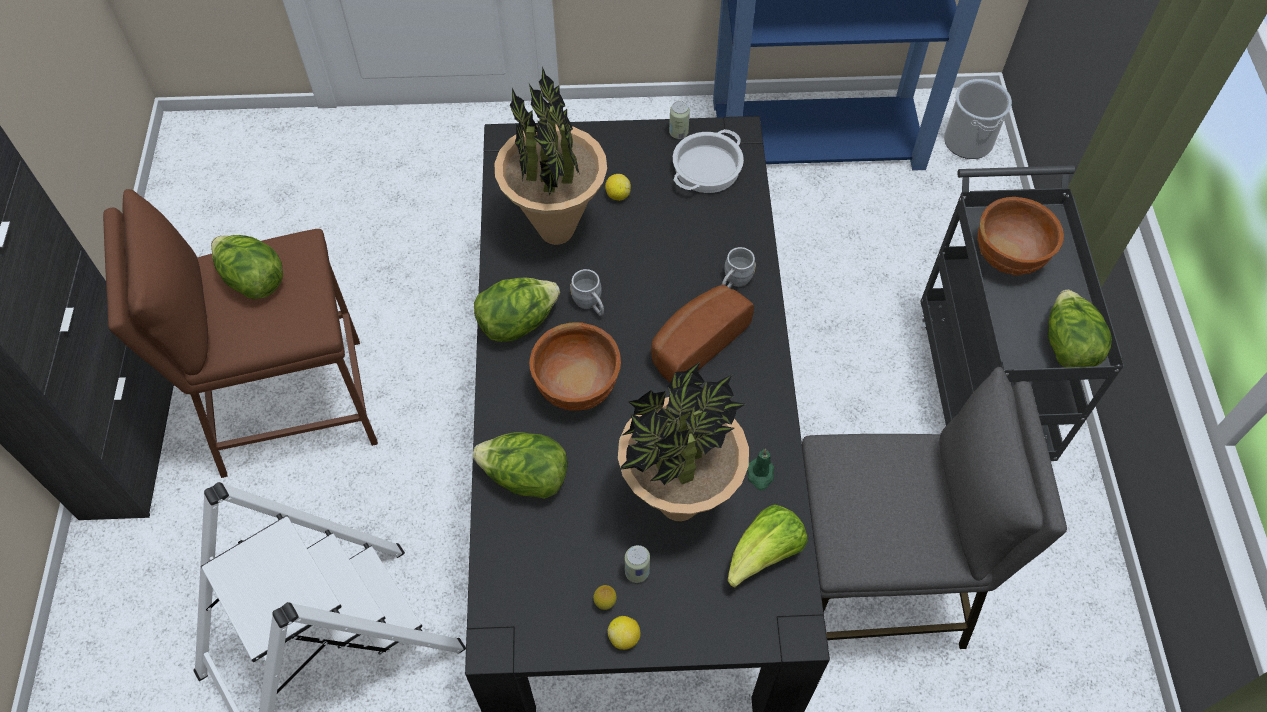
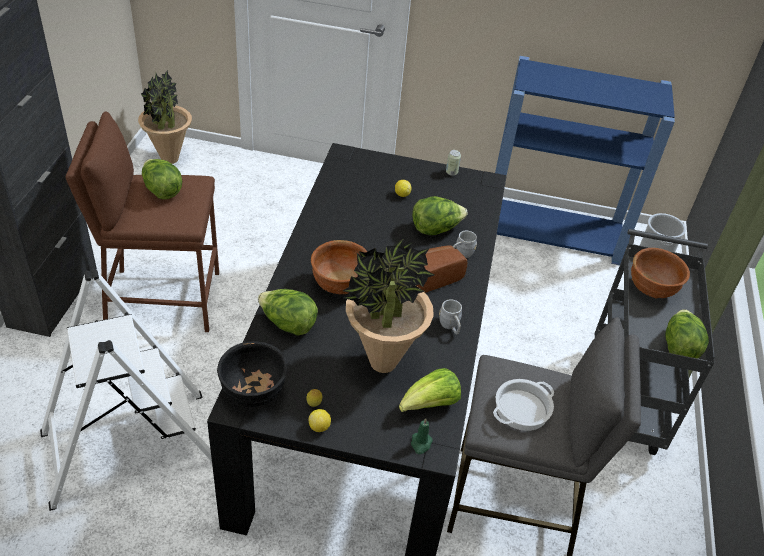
camera: 10 degrees right, 15 degrees down
lettuce [474,278,560,342] -> lettuce moved to [412,196,468,235]
potted plant [494,66,607,245] -> potted plant moved to [138,70,192,164]
grey mug [570,269,604,316] -> grey mug moved to [439,299,462,334]
can [625,545,650,583] -> none
cooking pot [673,129,744,193] -> cooking pot moved to [493,379,554,431]
green candle [747,449,774,491] -> green candle moved to [411,418,433,454]
none -> black bowl [217,341,288,407]

